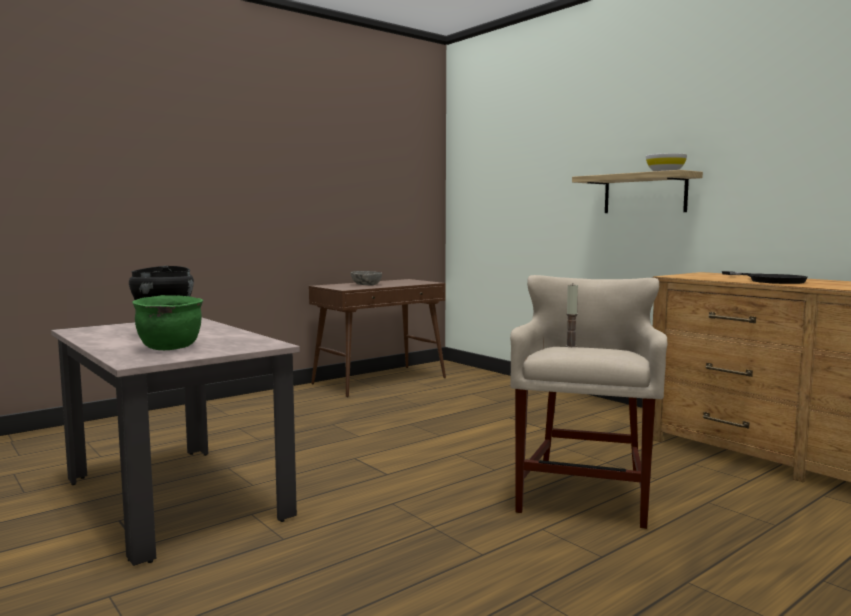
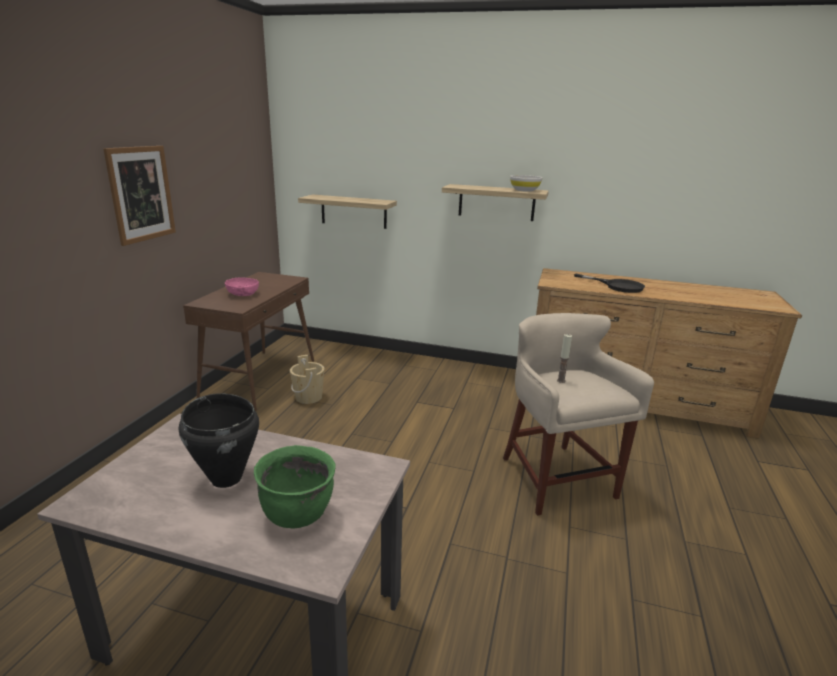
camera: 35 degrees left, 15 degrees up
grey bowl [351,271,382,285] -> pink bowl [225,277,259,296]
none -> picture [103,146,176,246]
none -> beige bucket [290,355,324,404]
none -> shelf [298,194,397,229]

